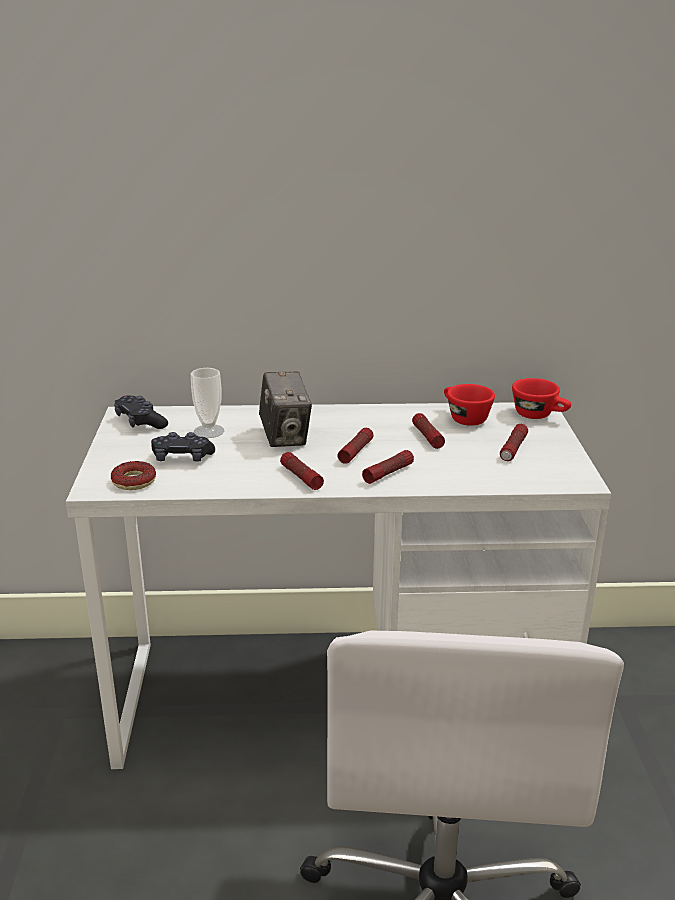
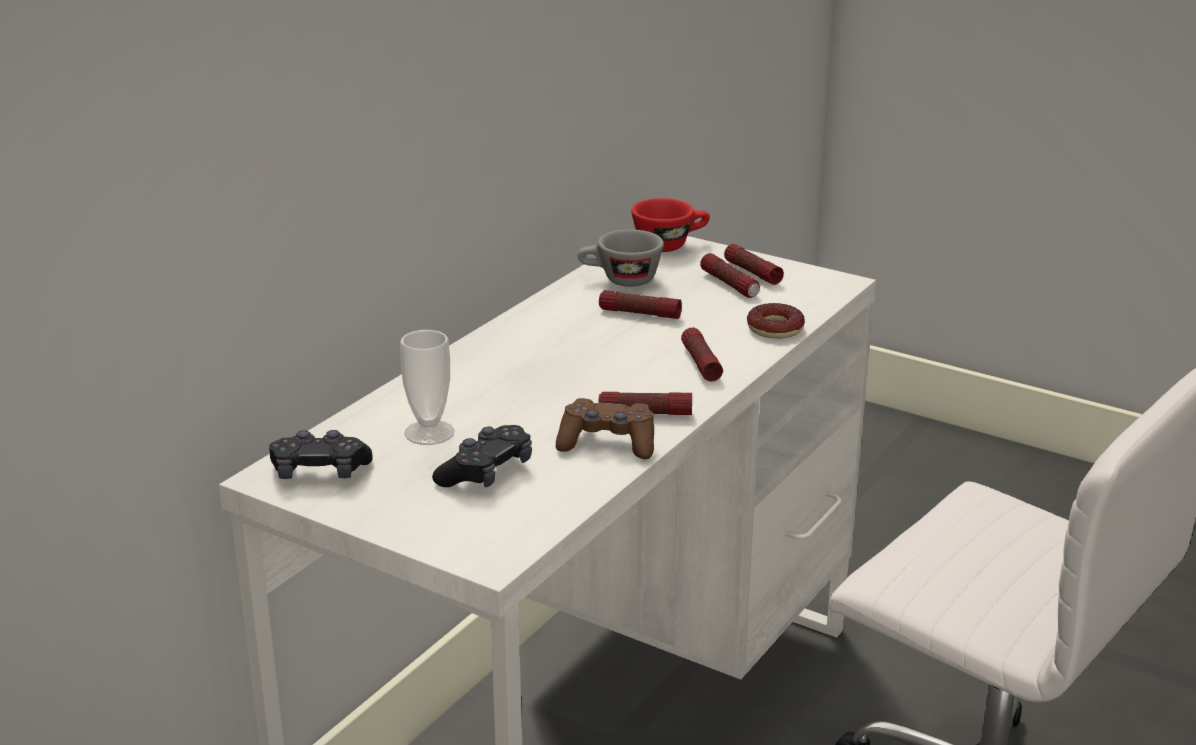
camera: 55 degrees left, 0 degrees up
donut [111,461,156,490] -> donut moved to [747,303,805,339]
camera [259,372,312,447] -> none
flashlight [337,428,374,464] -> flashlight moved to [724,244,784,285]
red cup [444,384,495,426] -> grey cup [578,229,664,287]
none -> brown game controller [556,398,654,459]

